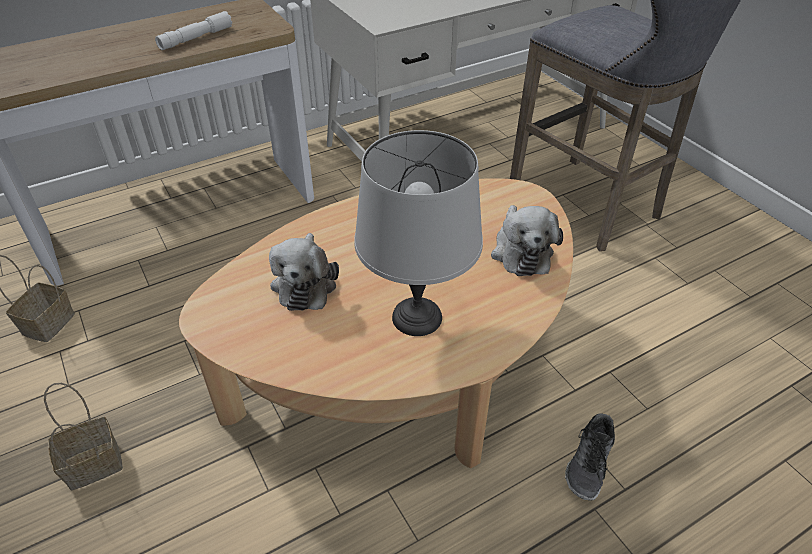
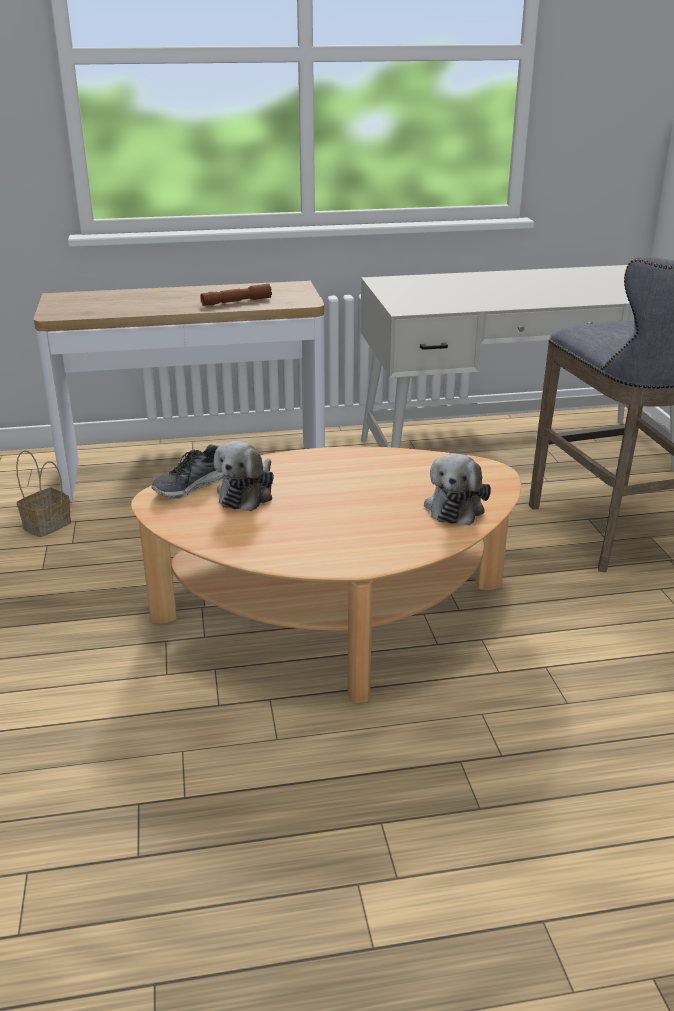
camera: 20 degrees right, 15 degrees down
basket [44,383,123,490] -> none
white flashlight [155,11,232,50] -> brown flashlight [200,283,272,306]
grey table lamp [354,130,483,336] -> none
shoe [565,414,615,501] -> shoe moved to [152,445,224,499]

